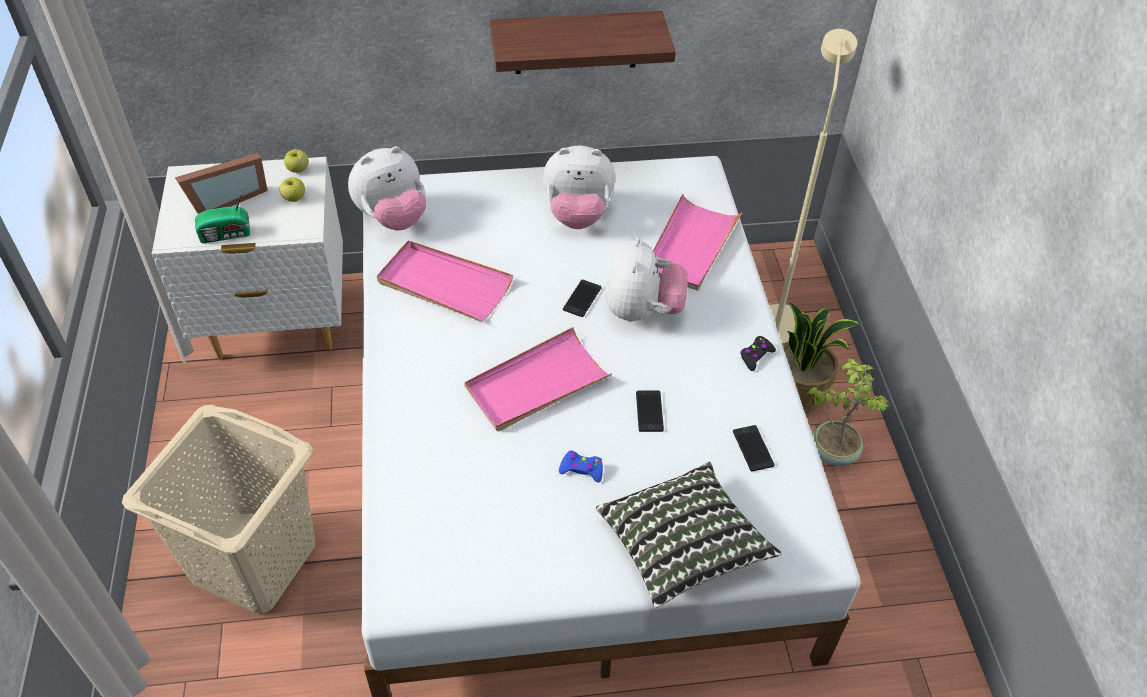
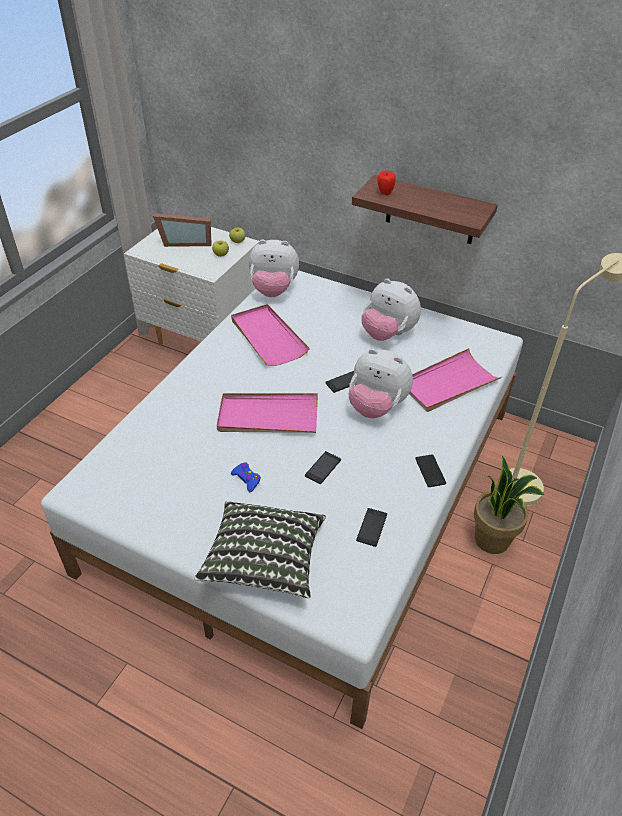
camera: 35 degrees right, 5 degrees down
beige laundry basket [122,405,315,614] -> none
radio [195,187,250,243] -> none
plush toy [605,237,688,322] -> plush toy turned 75 degrees clockwise [348,349,413,418]
black game controller [740,336,776,371] -> phone [415,455,446,487]
potted plant [807,357,889,466] -> none
none -> apple [378,170,396,195]

